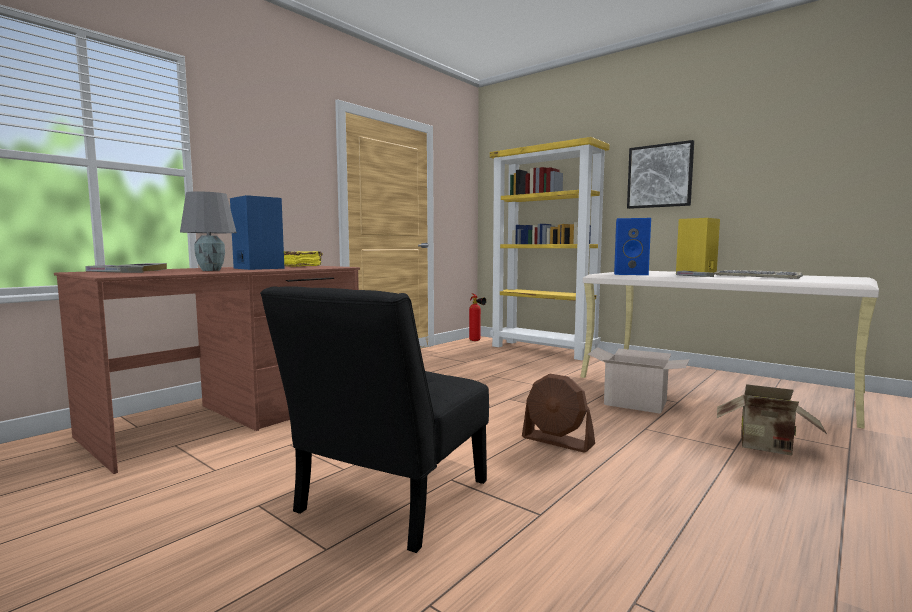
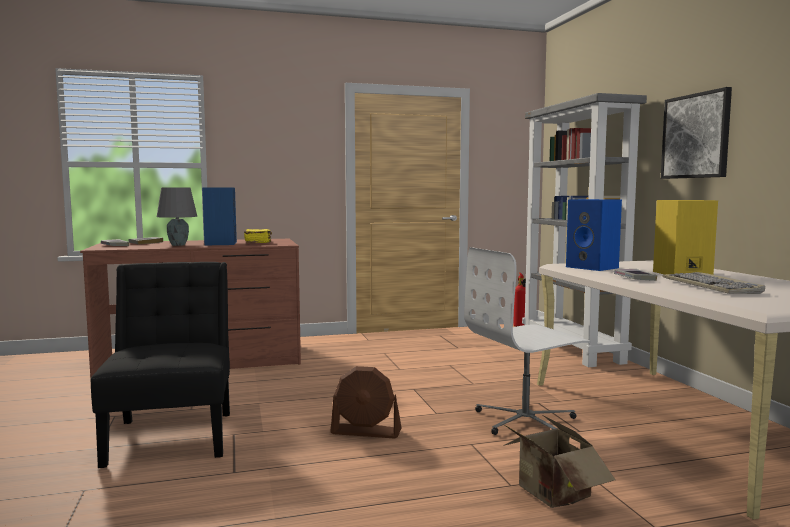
camera: 35 degrees right, 0 degrees up
black chair [260,286,489,553] -> black chair turned 105 degrees clockwise [91,262,230,468]
yellow bookcase [490,137,610,360] -> grey bookcase [522,93,647,367]
brown fan [522,374,595,453] -> brown fan turned 60 degrees counterclockwise [330,366,401,439]
cardboard box [588,347,689,414] -> white office chair [464,247,591,435]

